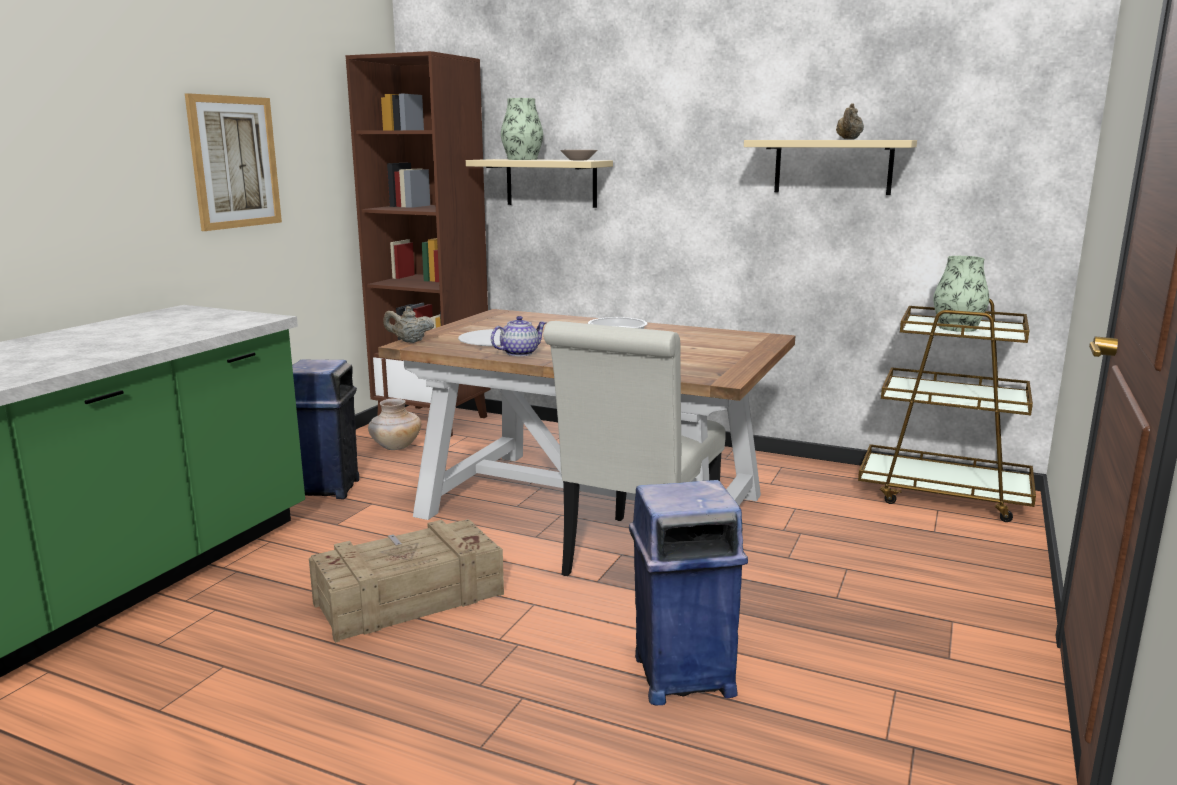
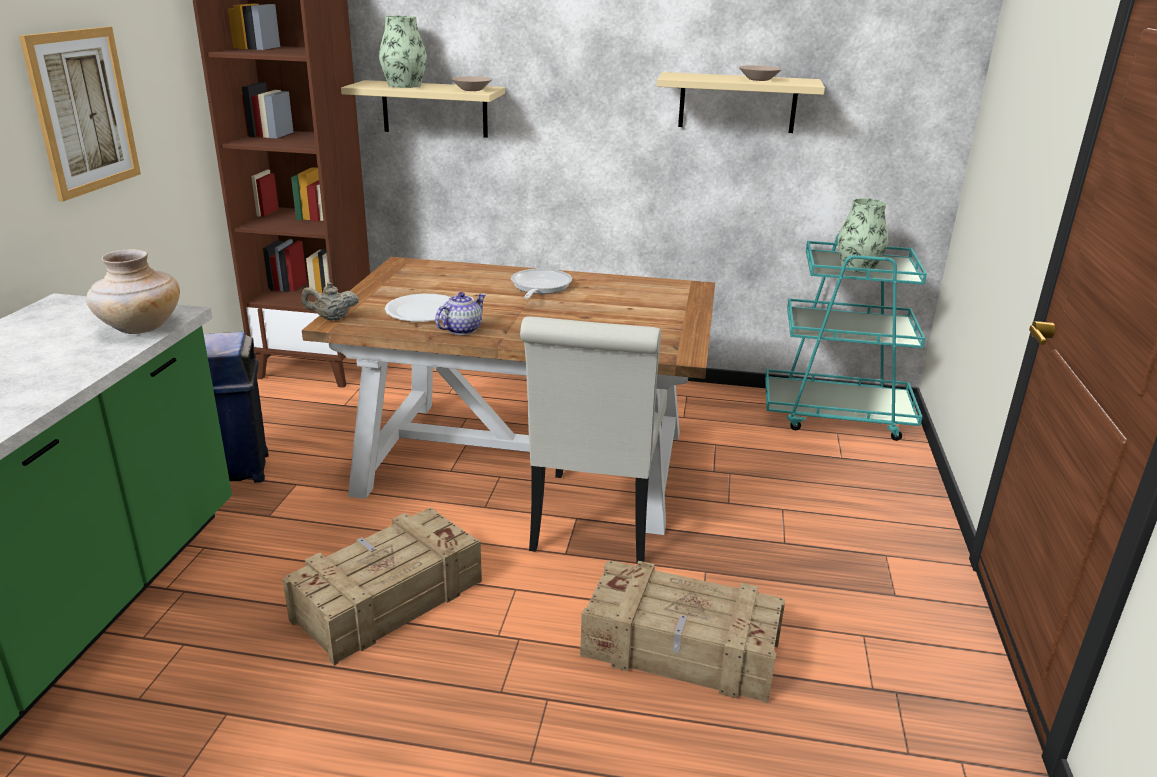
camera: 15 degrees left, 10 degrees up
beige vase [368,398,421,450] -> beige vase moved to [86,249,180,334]
blue trash can [629,480,748,705] -> crate [580,560,785,703]
beige teapot [836,103,864,139] -> beige bowl [739,65,782,81]
brown cart [858,298,1036,522] -> turquoise cart [765,233,927,441]

